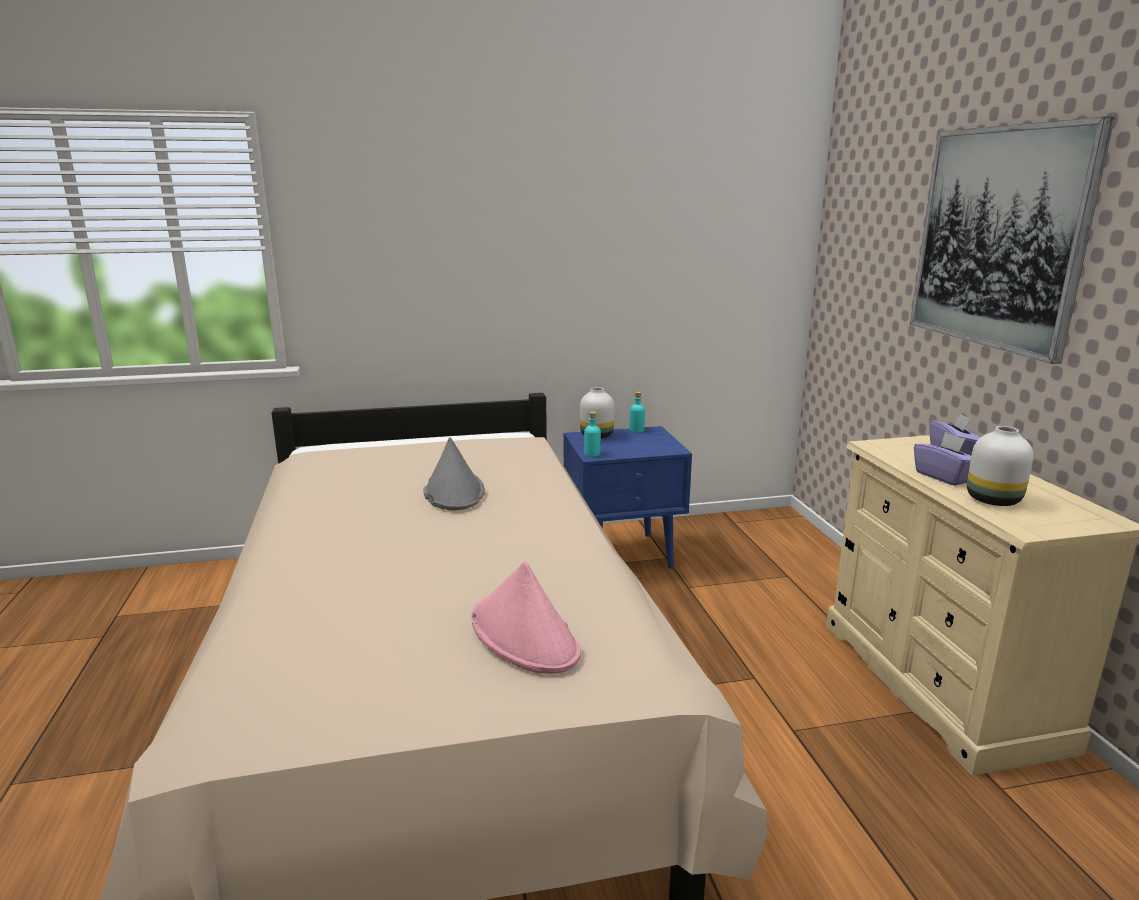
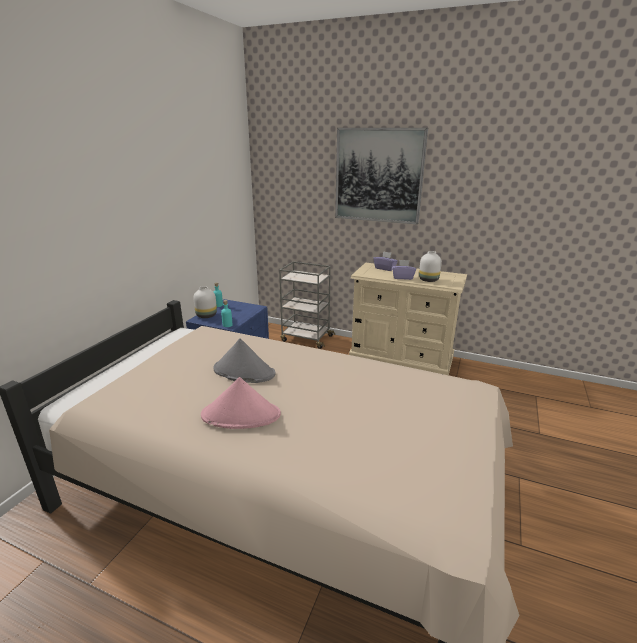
camera: 55 degrees left, 5 degrees up
pink hat [471,561,581,674] -> pink hat moved to [201,377,281,429]
none -> grey cart [279,261,335,349]

